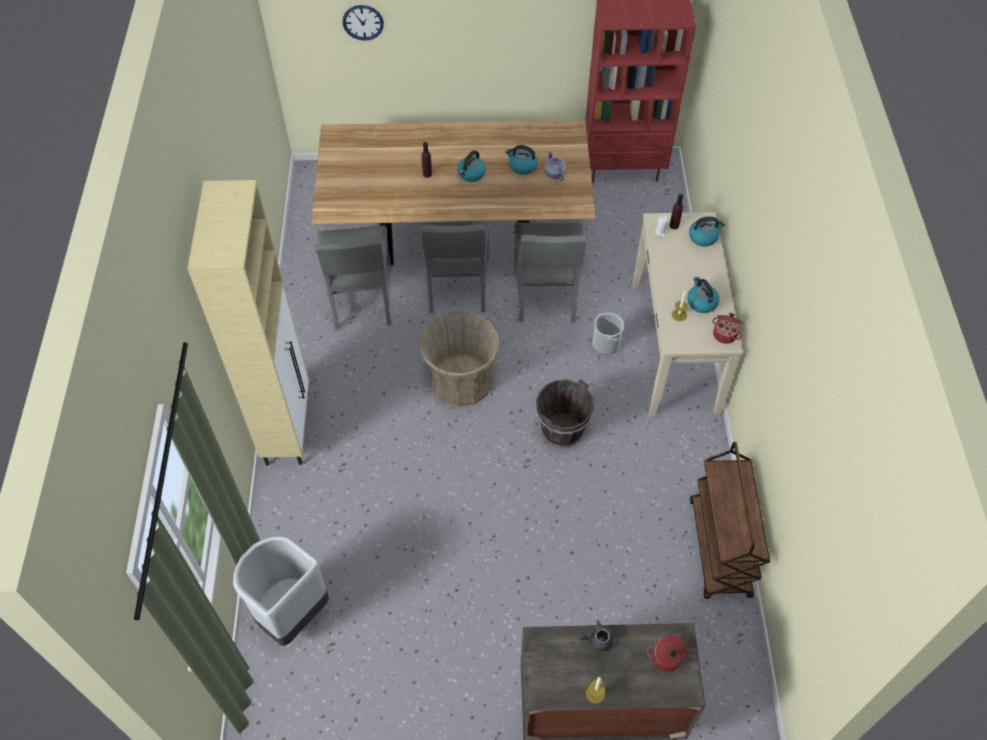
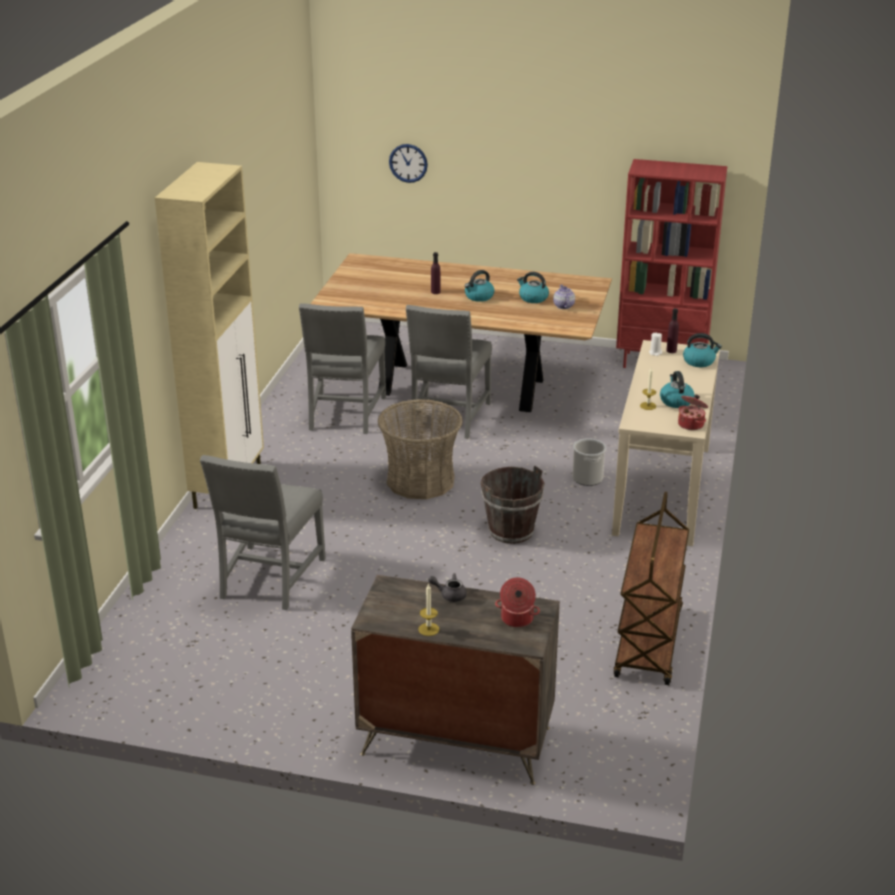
camera: 15 degrees right, 25 degrees down
grey trash can [233,536,329,646] -> none
grey chair [514,222,586,323] -> grey chair moved to [200,455,326,610]

